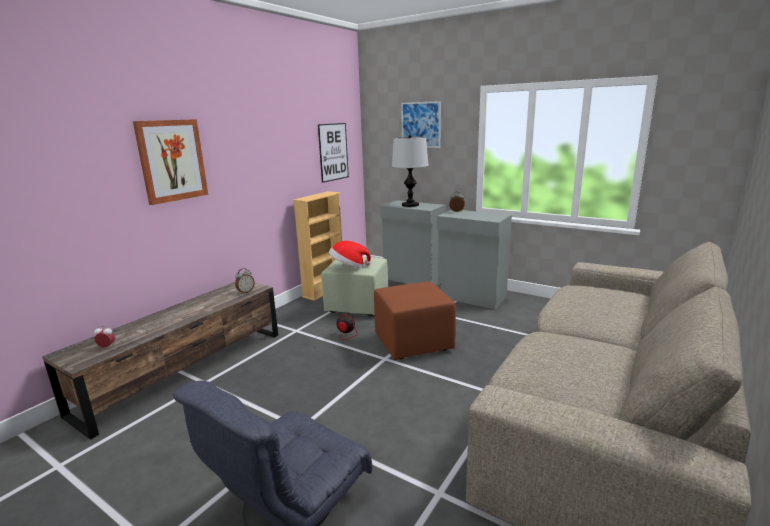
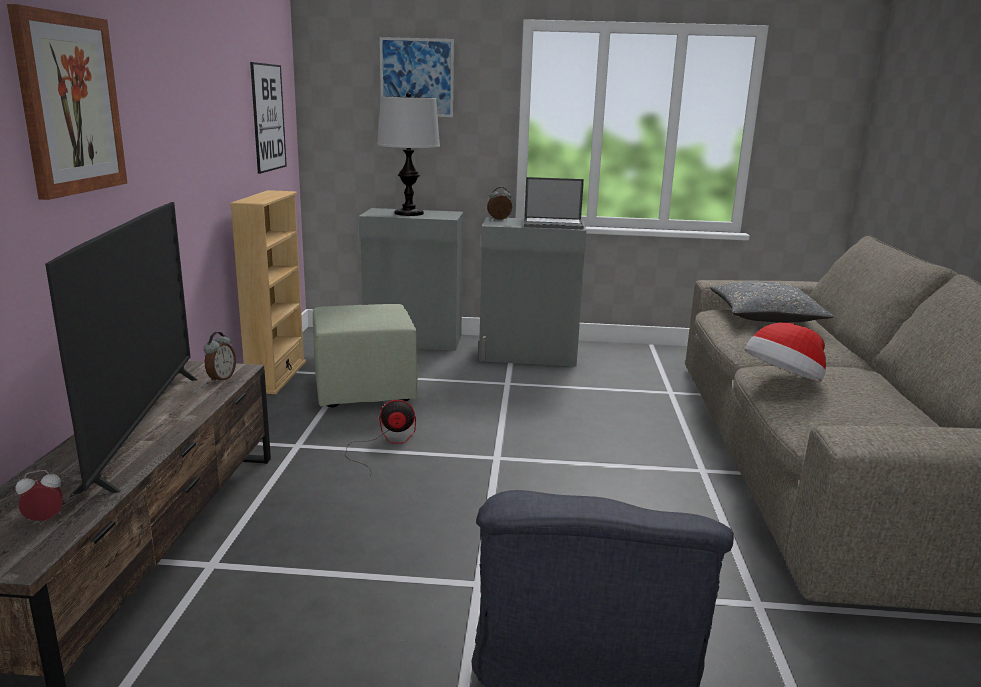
camera: 30 degrees left, 0 degrees up
hat [329,241,371,268] -> hat moved to [745,322,826,382]
brown ottoman [374,281,456,360] -> none
none -> television [45,202,198,494]
none -> laptop [524,177,584,229]
none -> grey pillow [710,281,834,322]

